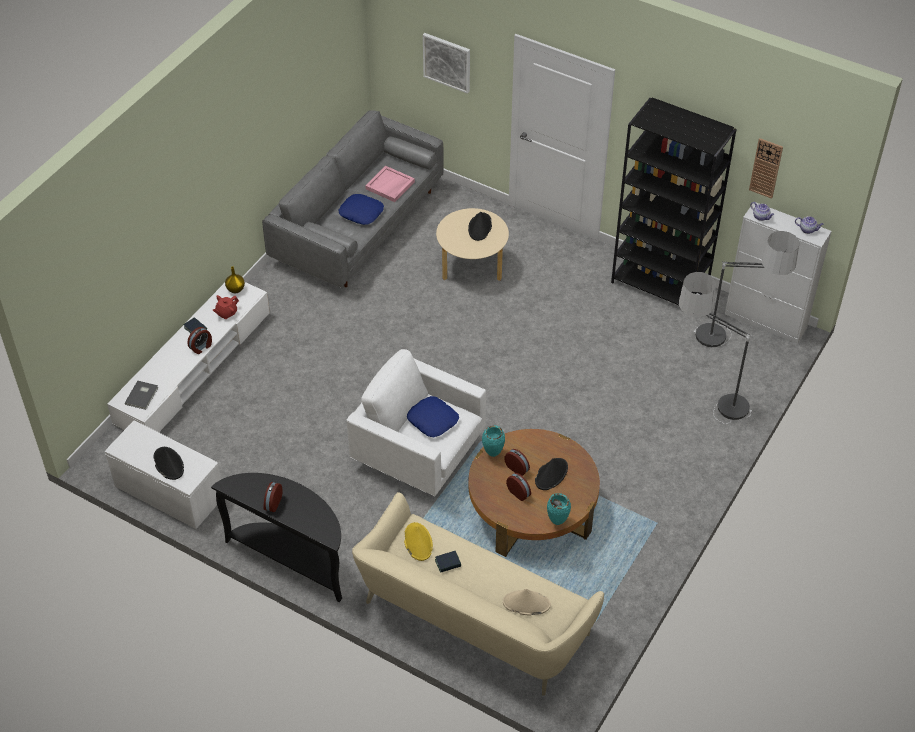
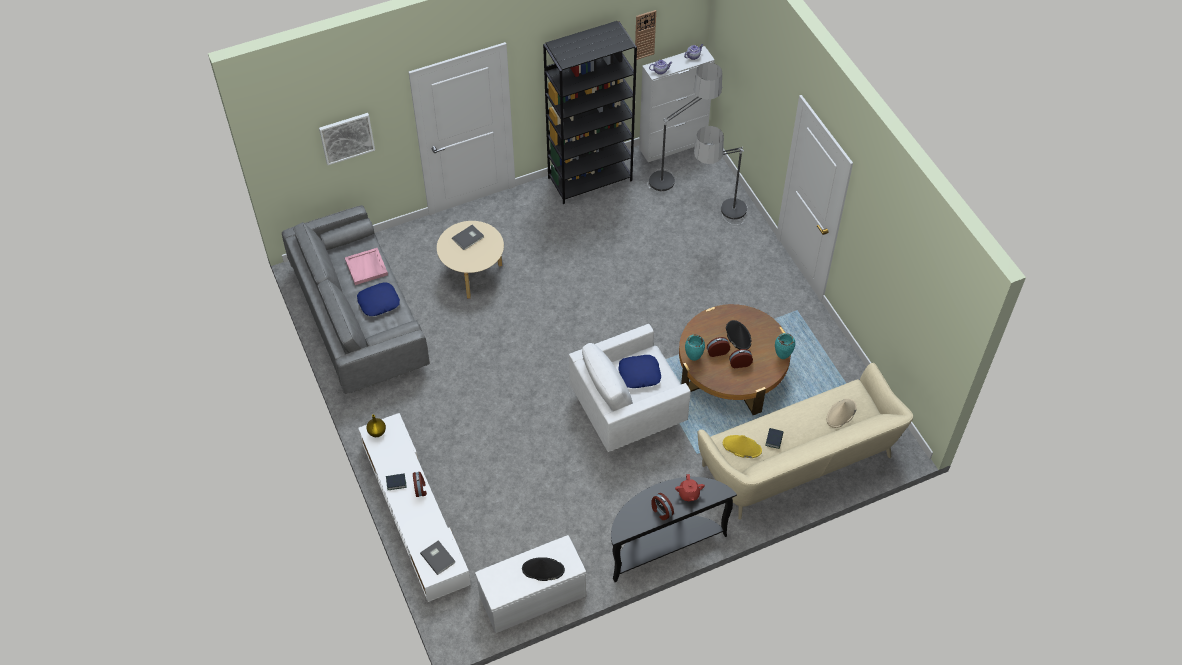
camera: 55 degrees left, 5 degrees up
red teapot [213,295,239,319] -> red teapot moved to [675,474,705,501]
black hat [468,212,492,241] -> grey book [452,225,484,250]

